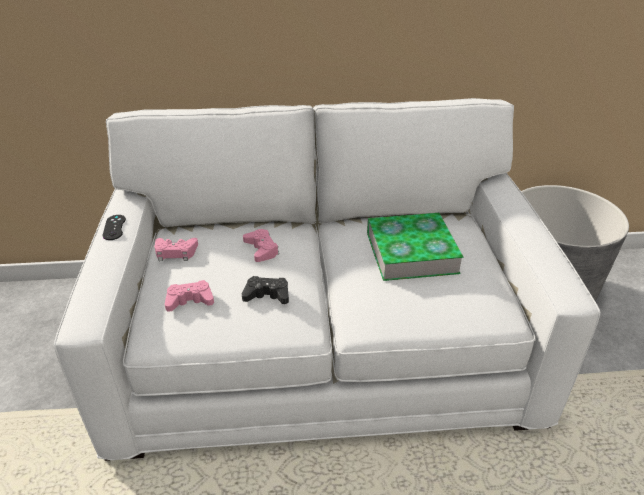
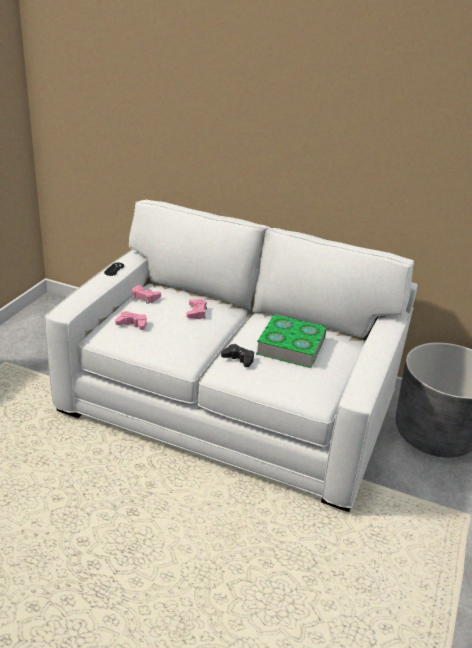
camera: 25 degrees right, 5 degrees down
black game controller [242,276,289,304] -> black game controller moved to [221,344,254,367]

